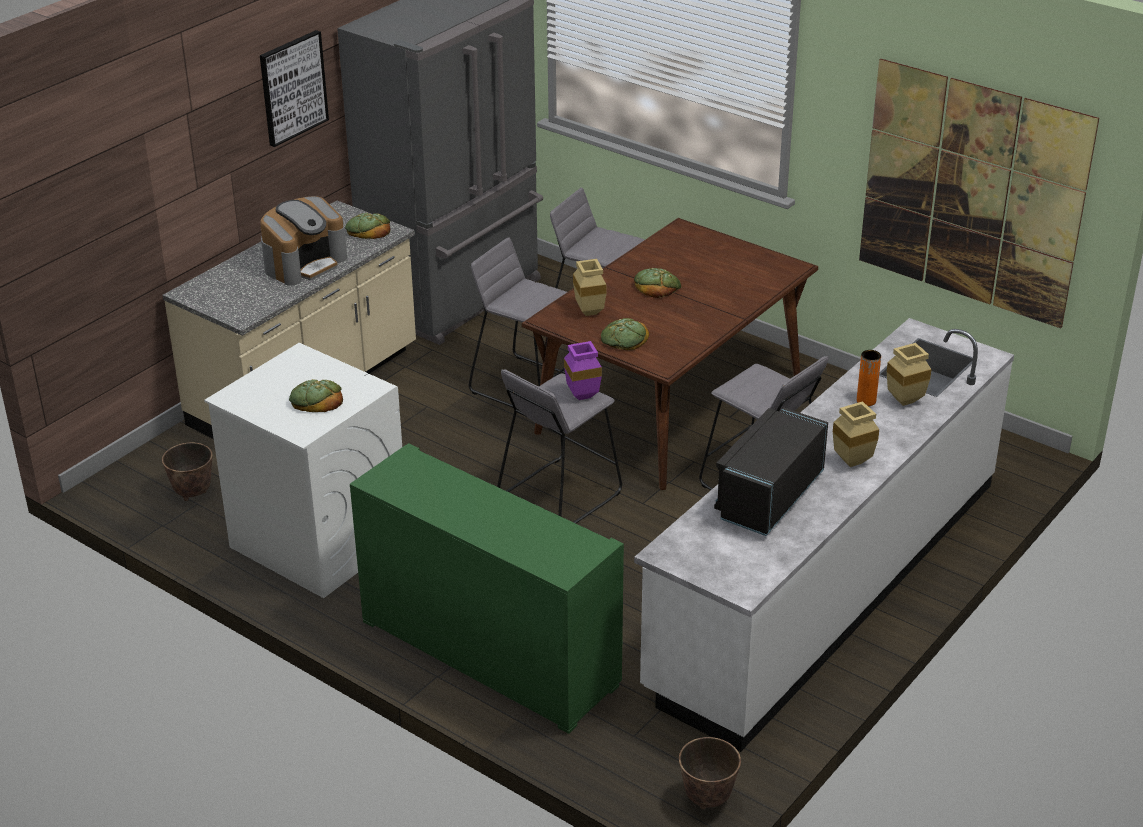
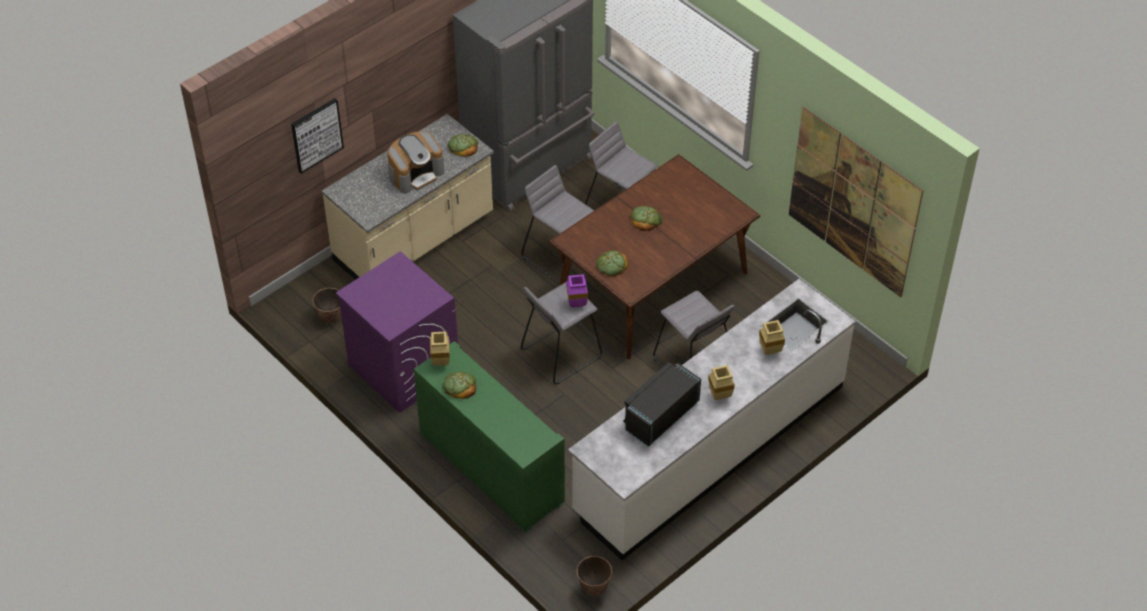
camera: 10 degrees right, 15 degrees up
white washing machine [204,343,402,598] -> purple washing machine [336,251,458,413]
picture [260,30,329,147] -> picture moved to [291,98,344,174]
bread [289,379,343,412] -> bread moved to [442,372,476,399]
beige vase [573,259,607,316] -> beige vase moved to [430,331,450,366]
orange vase [857,350,881,406] -> none

